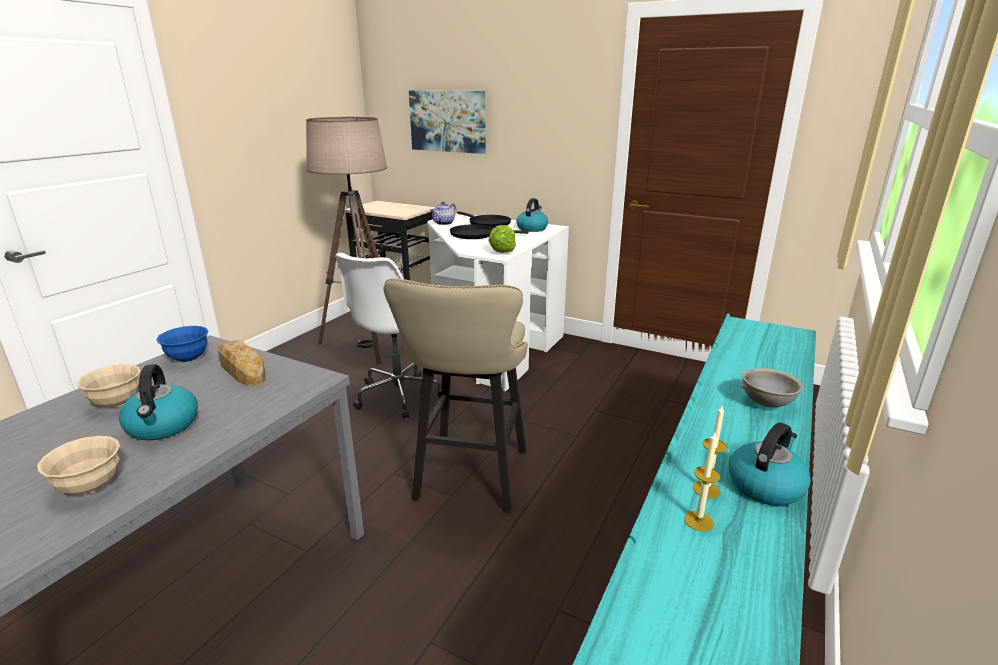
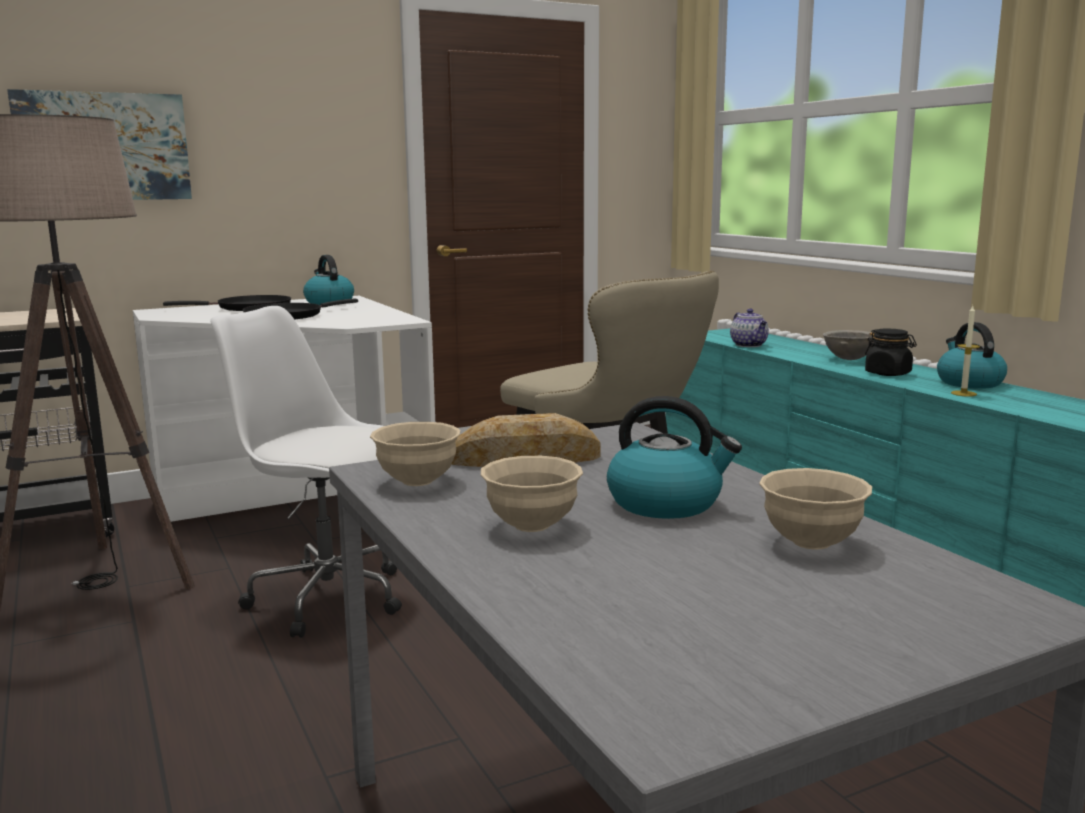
camera: 55 degrees left, 10 degrees down
blue bowl [156,326,208,362] -> beige bowl [370,422,461,486]
white office chair [335,253,441,419] -> white office chair turned 150 degrees clockwise [210,306,402,638]
teapot [430,202,457,225] -> teapot moved to [730,309,769,347]
lettuce [488,225,516,253] -> none
candle [684,432,721,532] -> none
none -> black jar [865,329,917,376]

